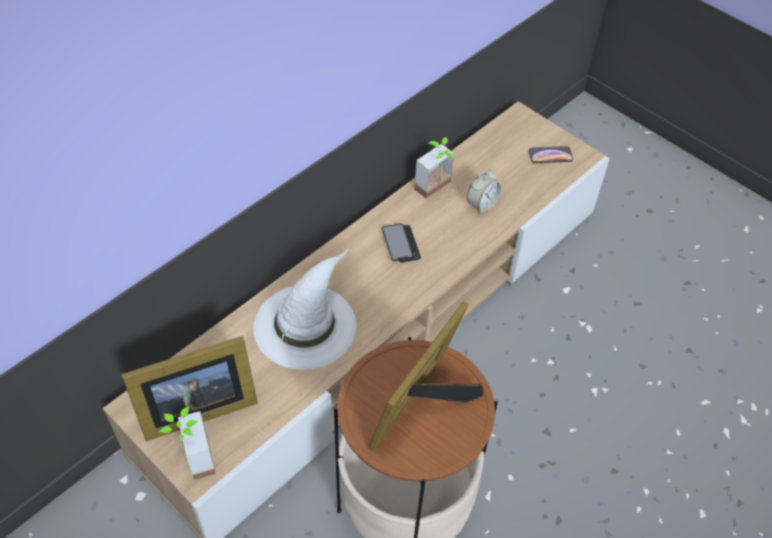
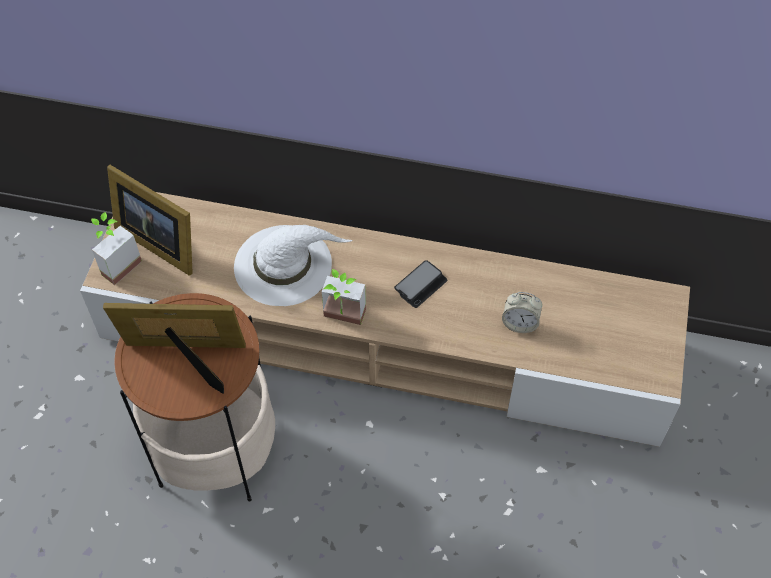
camera: 60 degrees right, 5 degrees up
potted plant [414,137,454,199] -> potted plant moved to [322,269,366,325]
phone [529,146,573,163] -> none

